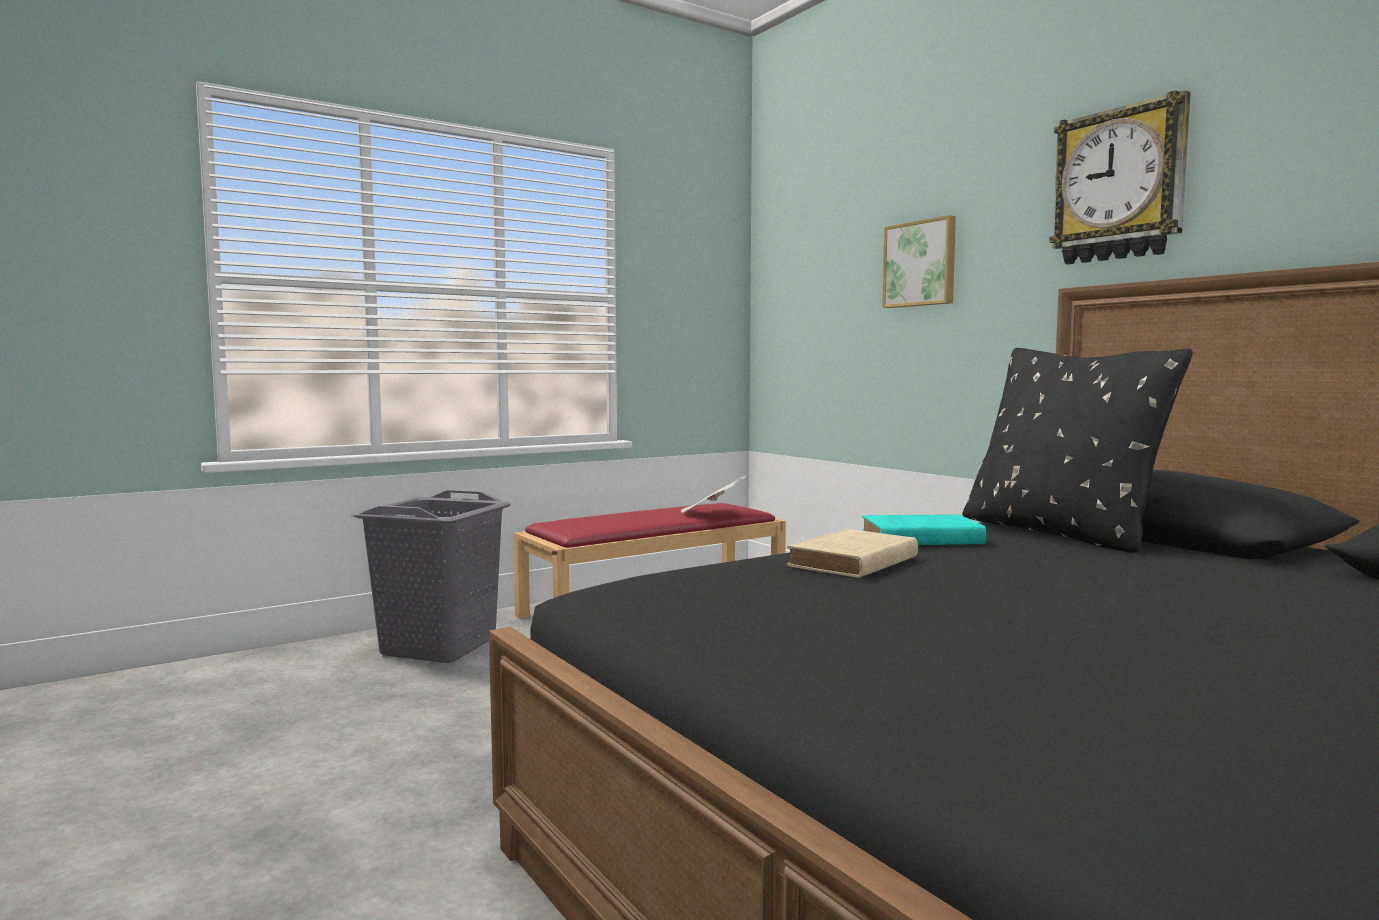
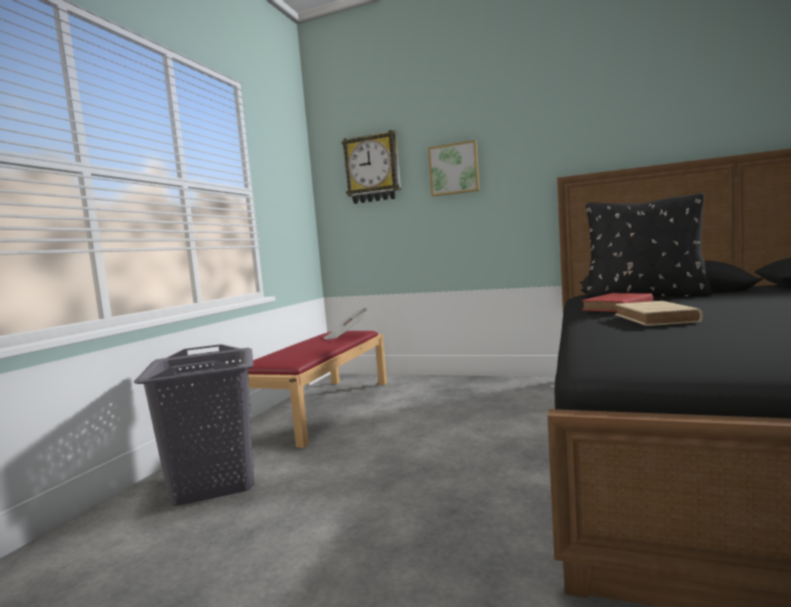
camera: 35 degrees left, 0 degrees up
turquoise book [862,515,986,545] -> red book [582,293,654,312]
wall clock [1049,90,1190,264] -> wall clock moved to [342,130,401,204]

